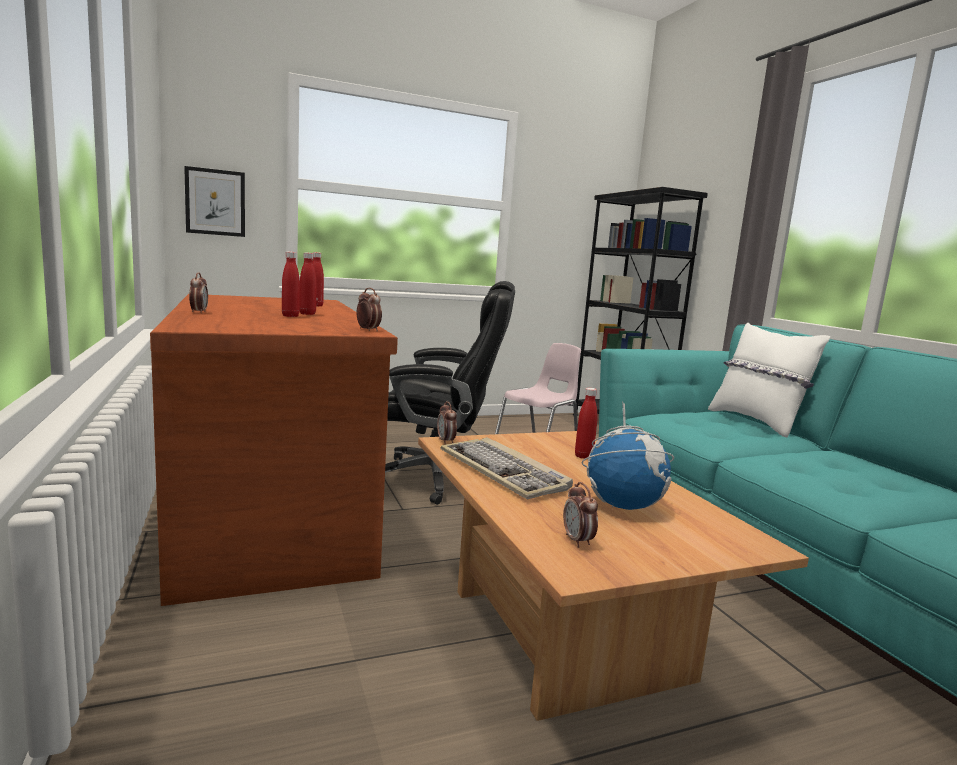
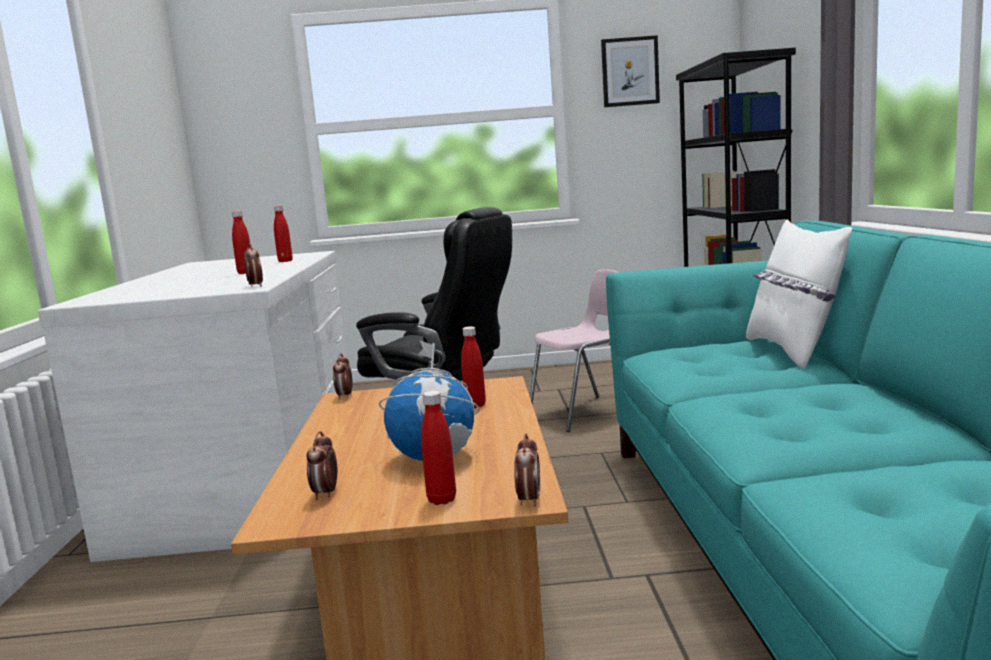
camera: 20 degrees right, 0 degrees up
brown desk [150,294,398,606] -> white desk [38,251,347,562]
picture [184,166,245,237] -> picture moved to [601,35,660,107]
alarm clock [189,272,208,313] -> alarm clock moved to [514,433,540,507]
red bottle [282,252,300,317] -> red bottle moved to [421,390,456,505]
keyboard [441,437,573,499] -> none

